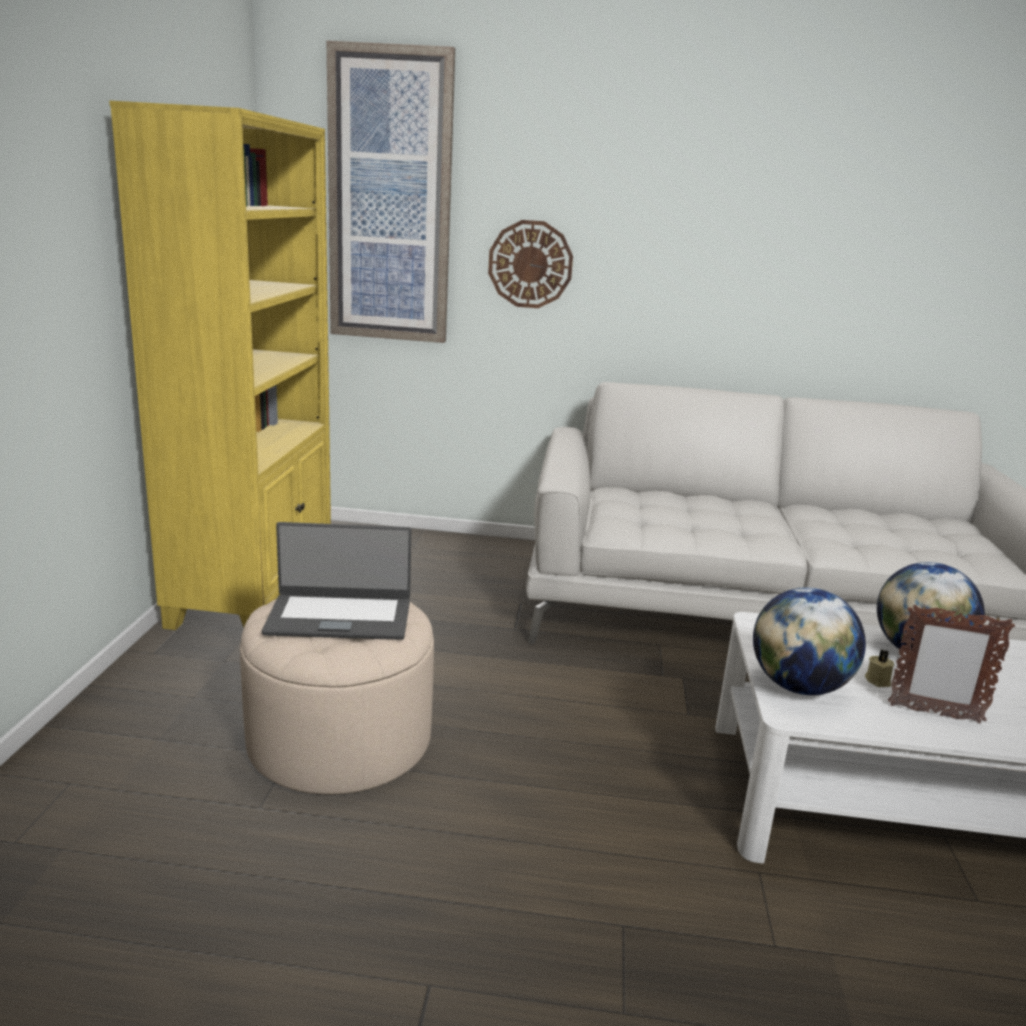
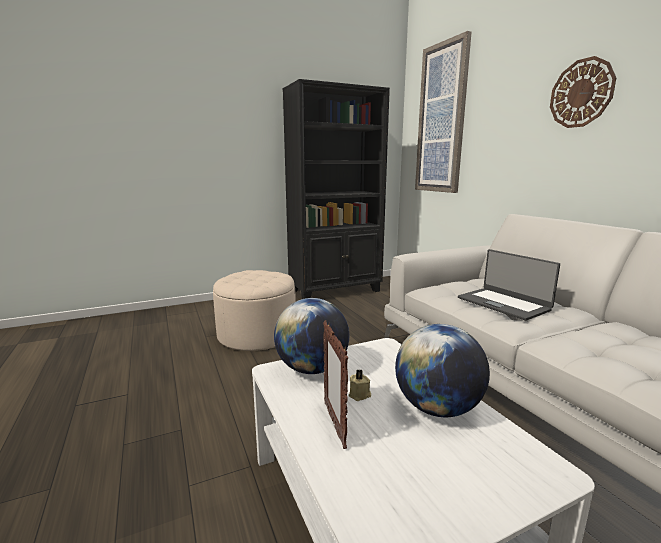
camera: 60 degrees right, 5 degrees down
yellow bookcase [109,101,331,630] -> black bookcase [283,79,390,299]
laptop [262,522,411,640] -> laptop moved to [458,249,560,321]
wall clock [488,220,573,308] -> wall clock moved to [550,56,616,128]

